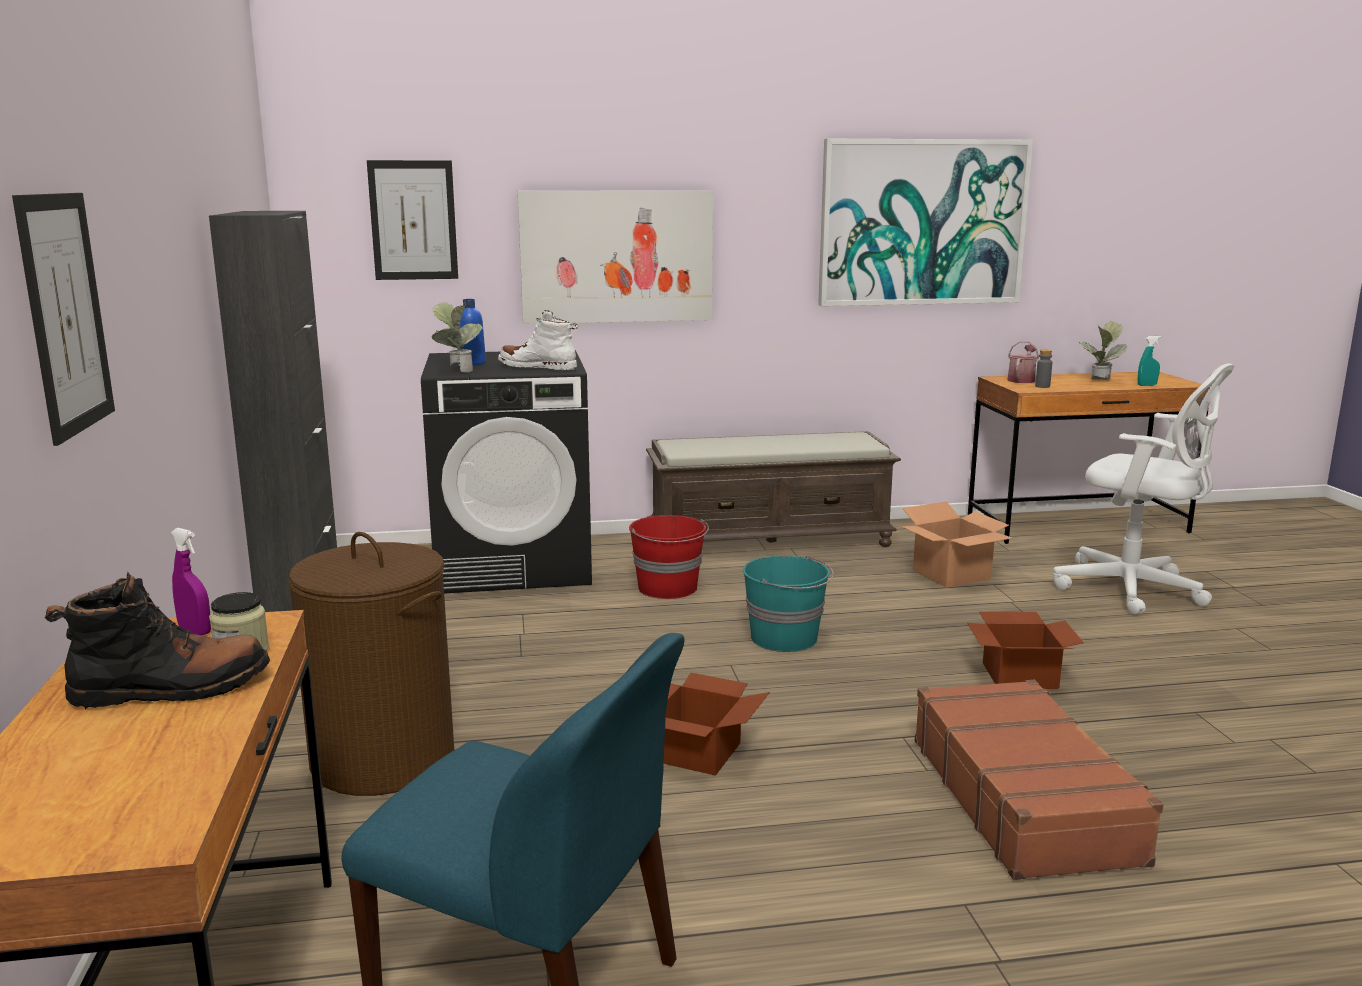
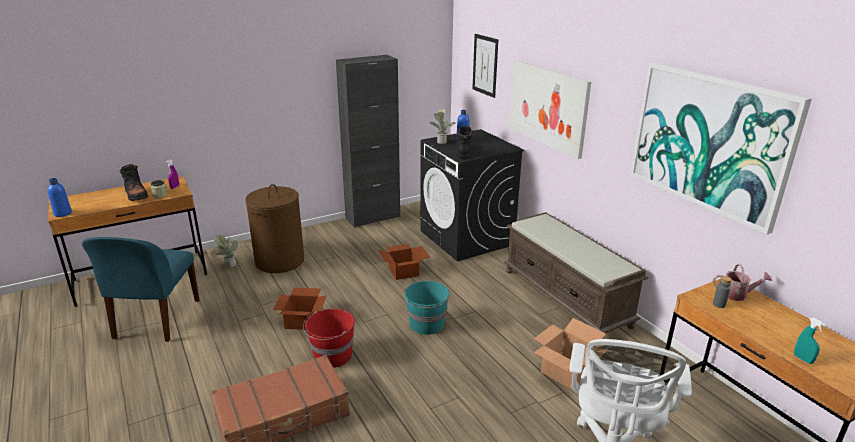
camera: 70 degrees right, 10 degrees up
picture [12,193,115,446] -> none
white boot [498,310,578,370] -> black boot [457,126,473,159]
red bucket [629,515,709,599] -> red bucket moved to [303,309,355,368]
cardboard box [967,612,1084,689] -> cardboard box moved to [378,244,431,280]
potted plant [1079,321,1127,381] -> potted plant moved to [214,234,239,267]
none -> blue bottle [47,178,72,217]

